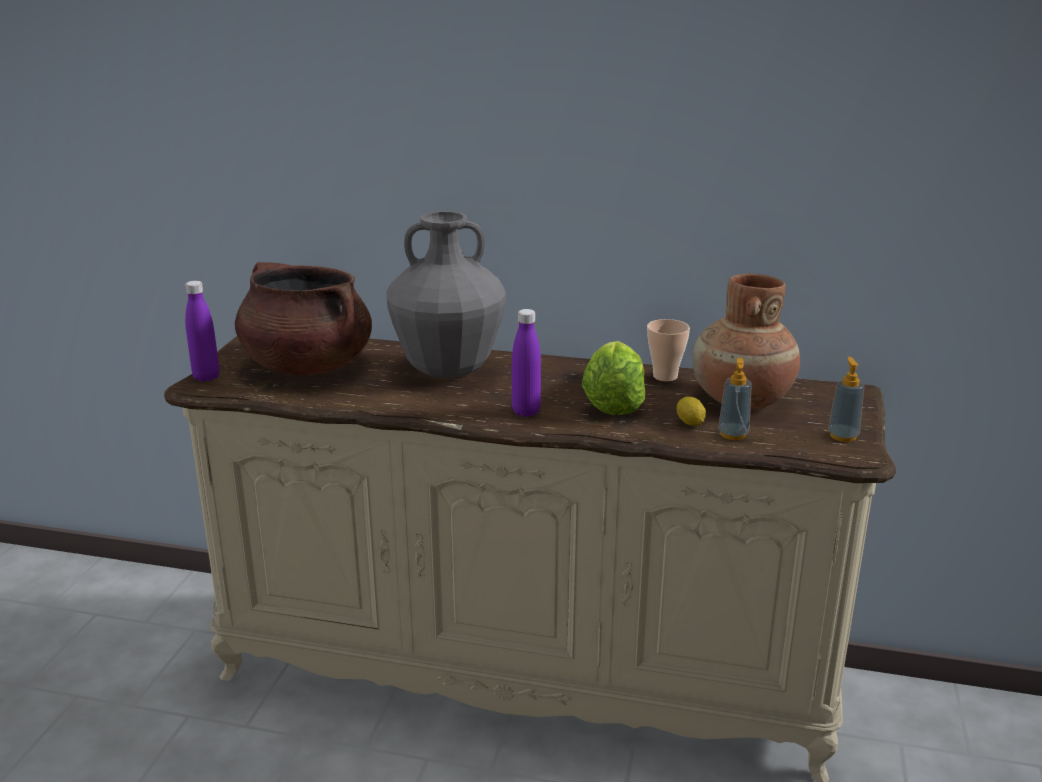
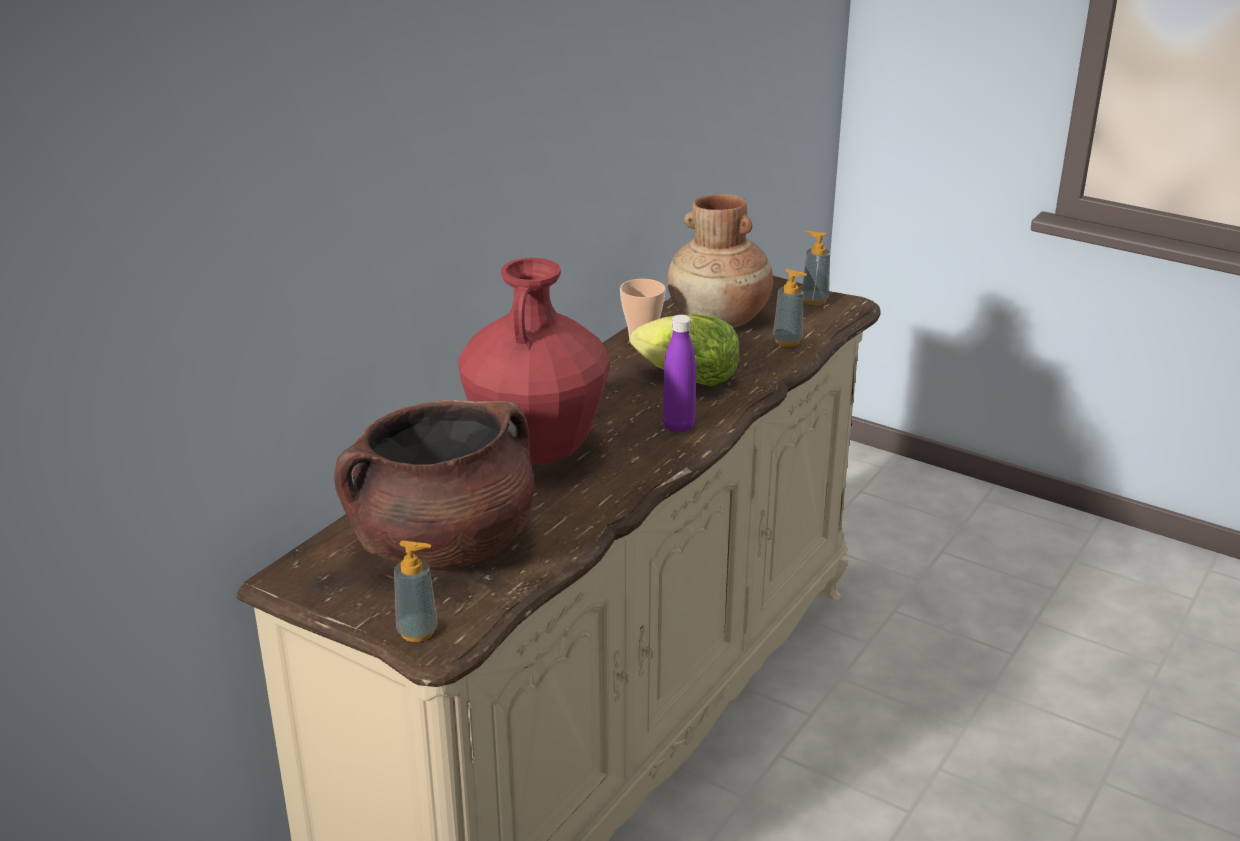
camera: 70 degrees left, 5 degrees up
purple bottle [185,281,220,382] -> soap dispenser [394,540,438,642]
grey vase [386,211,506,378] -> red vase [458,258,610,465]
lemon [677,397,706,426] -> none

